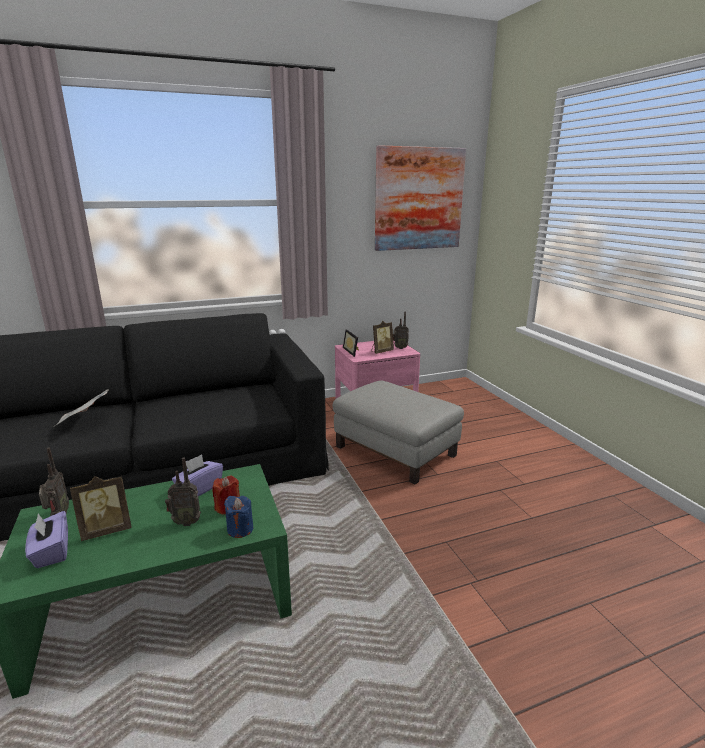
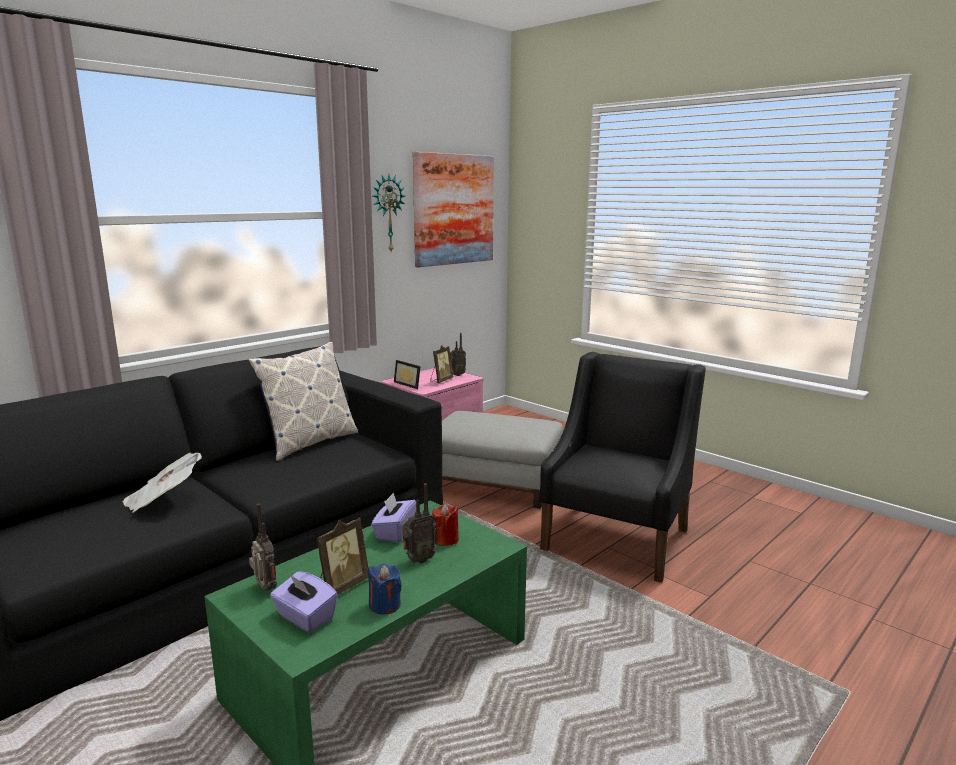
camera: 25 degrees left, 5 degrees down
blue candle [224,496,254,538] -> blue candle moved to [368,563,402,614]
none -> pillow [248,342,358,461]
none -> wall clock [373,175,406,251]
none -> black armchair [539,352,706,583]

